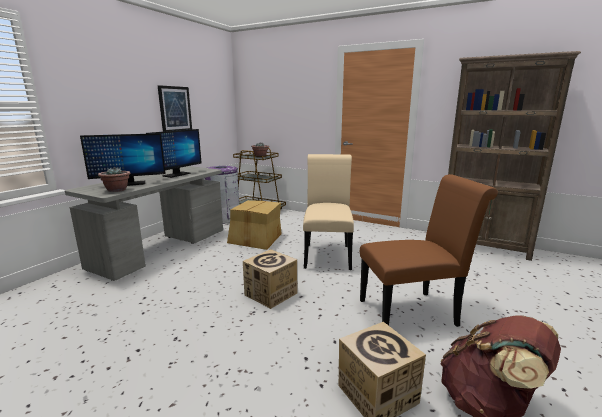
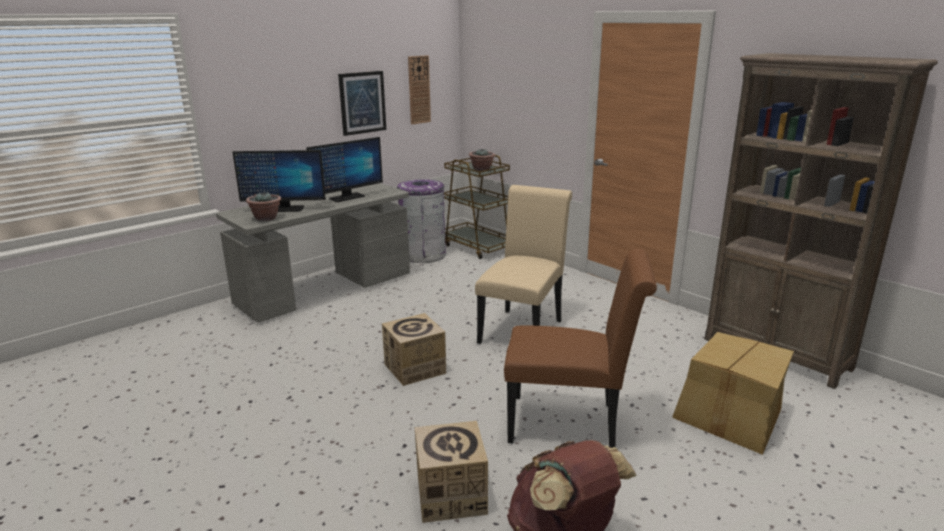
camera: 20 degrees right, 5 degrees up
cardboard box [227,200,282,250] -> cardboard box moved to [672,332,794,455]
none -> wall clock [408,55,431,125]

